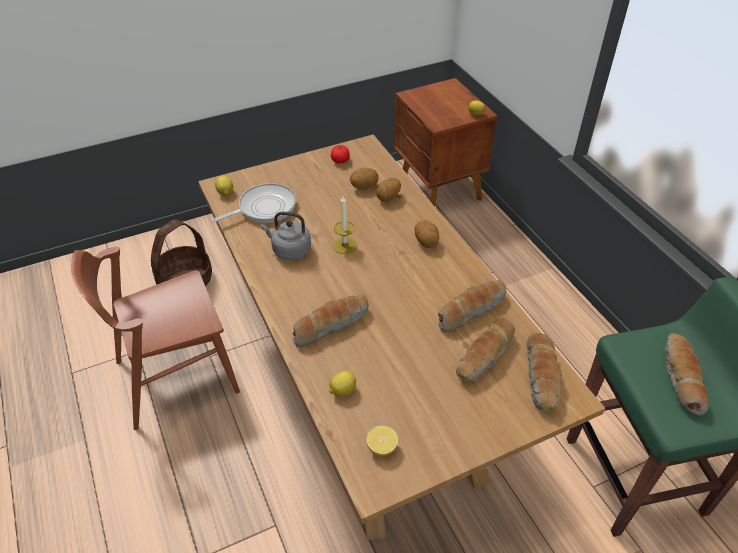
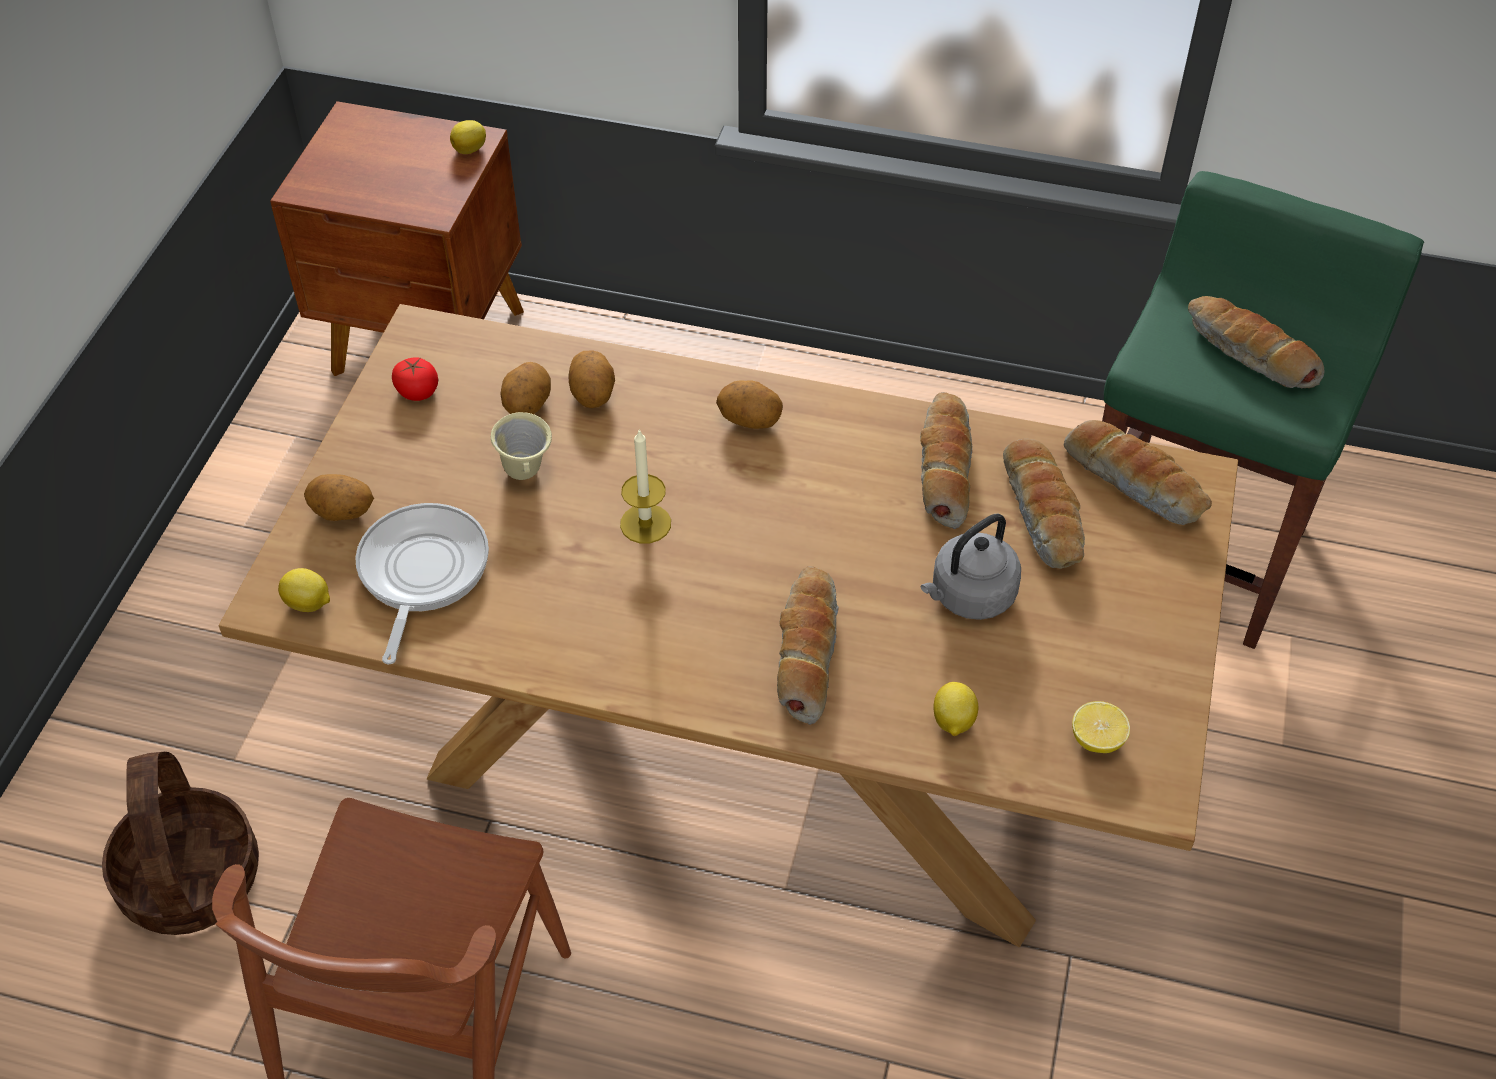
camera: 50 degrees left, 5 degrees up
grey kettle [261,212,311,260] -> grey kettle moved to [921,514,1021,620]
none -> potato [304,474,374,521]
none -> beige mug [491,412,552,480]

